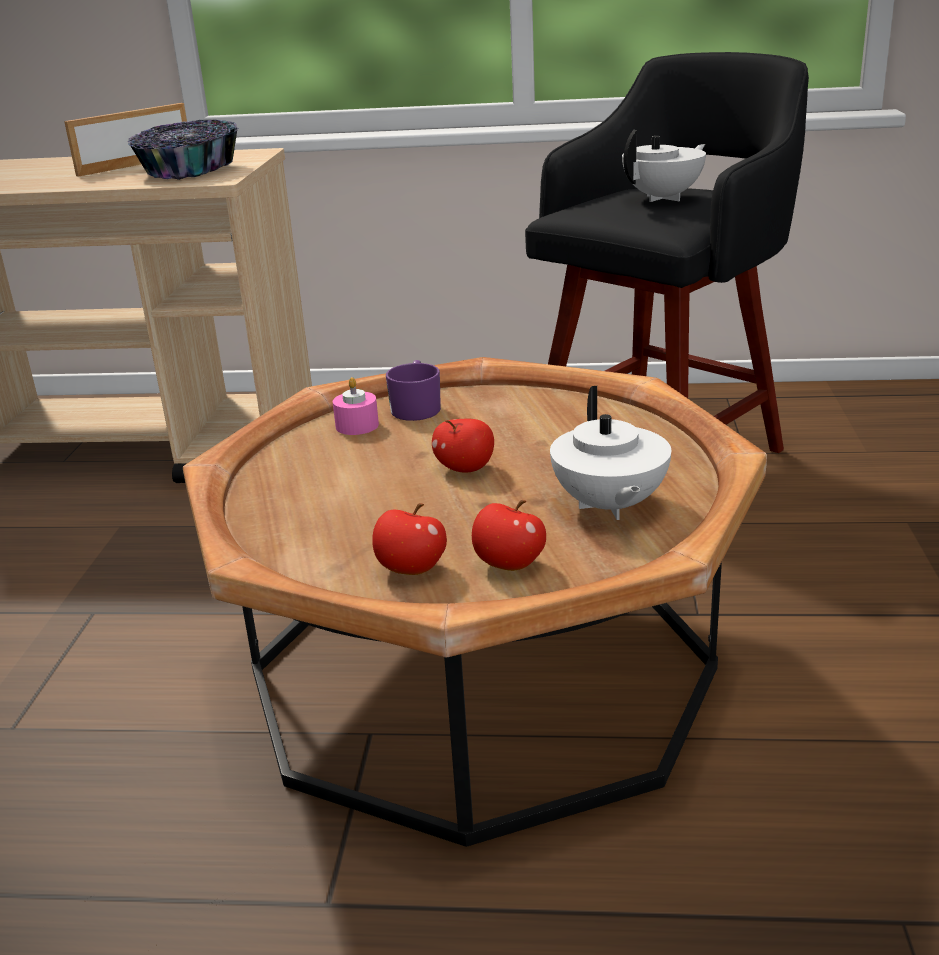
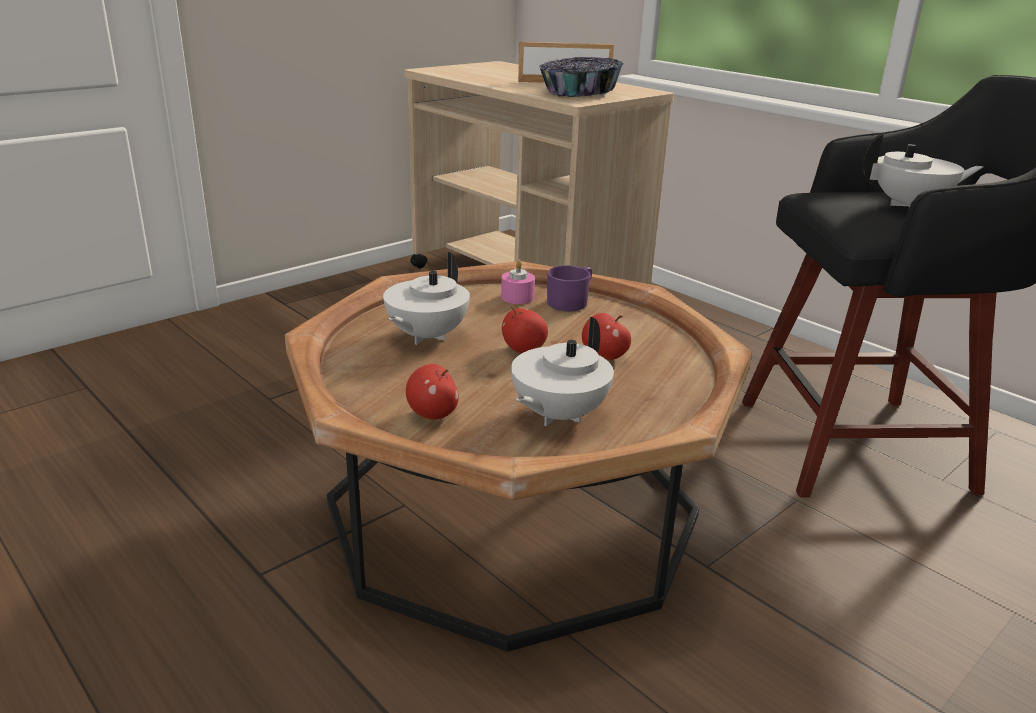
camera: 40 degrees right, 0 degrees up
apple [372,503,447,575] -> apple moved to [582,313,631,361]
none -> white teapot [383,252,470,345]

